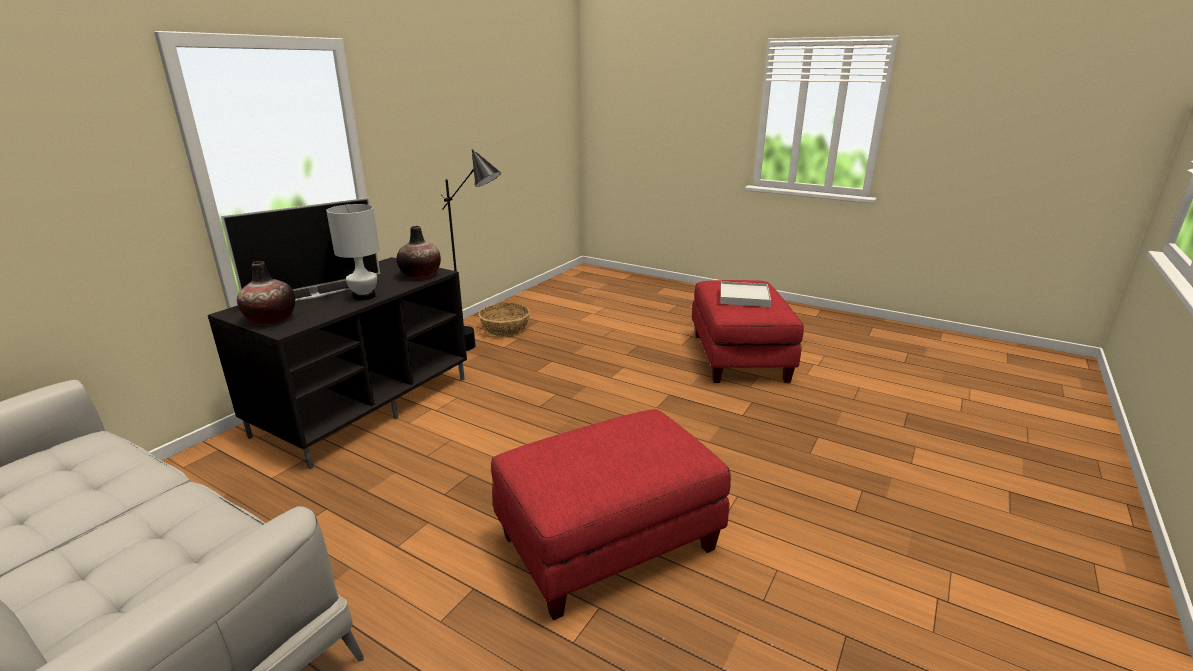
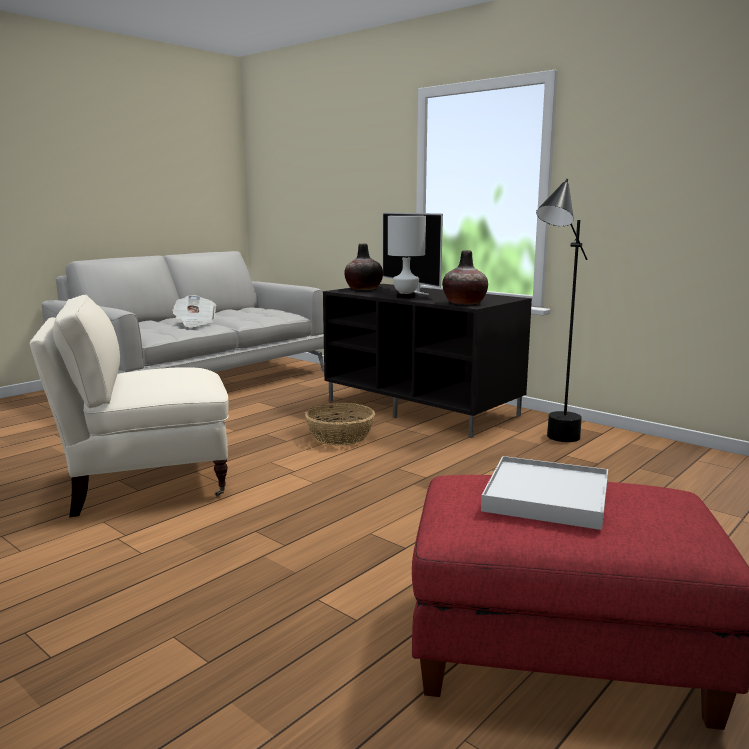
camera: 100 degrees right, 10 degrees down
basket [479,303,530,337] -> basket moved to [305,403,375,445]
red ottoman [491,409,731,620] -> beige armchair [30,294,229,517]
none -> newspaper [172,295,216,327]

